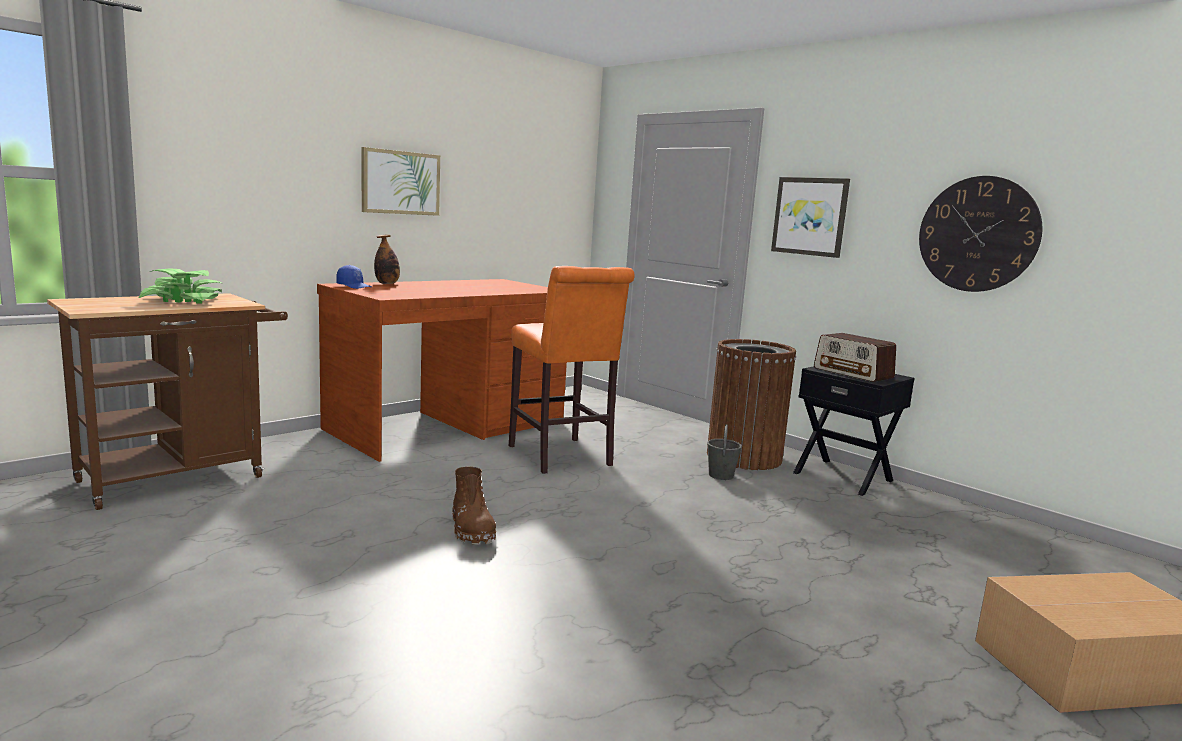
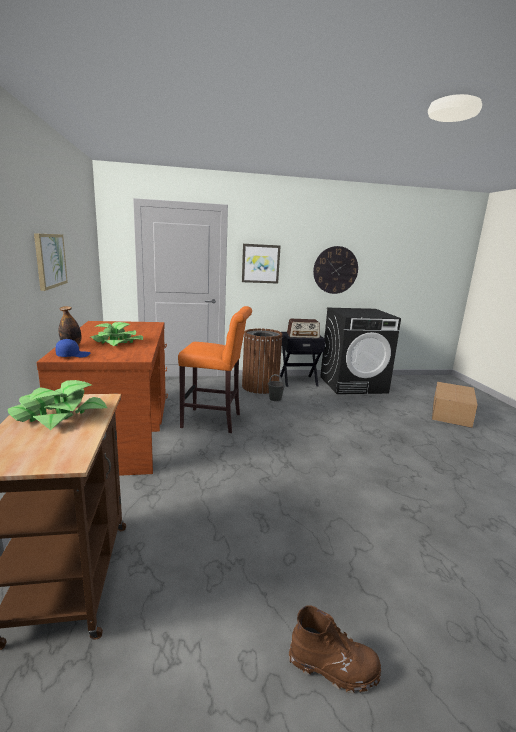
camera: 55 degrees left, 5 degrees up
brown boot [452,466,496,545] -> brown boot moved to [288,605,381,694]
none -> potted plant [89,322,143,346]
none -> black washing machine [320,308,401,394]

